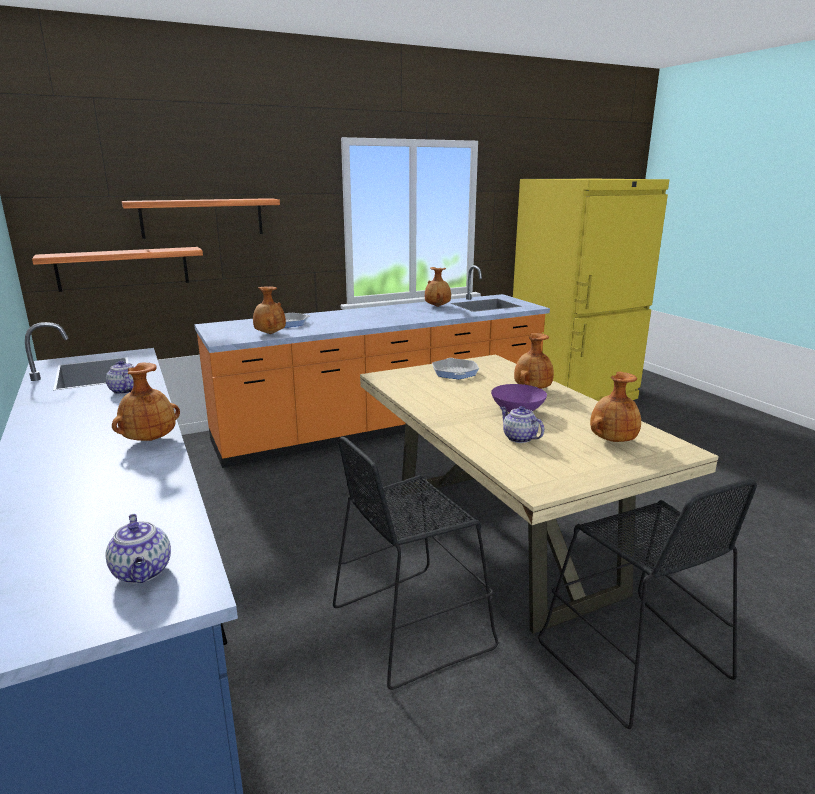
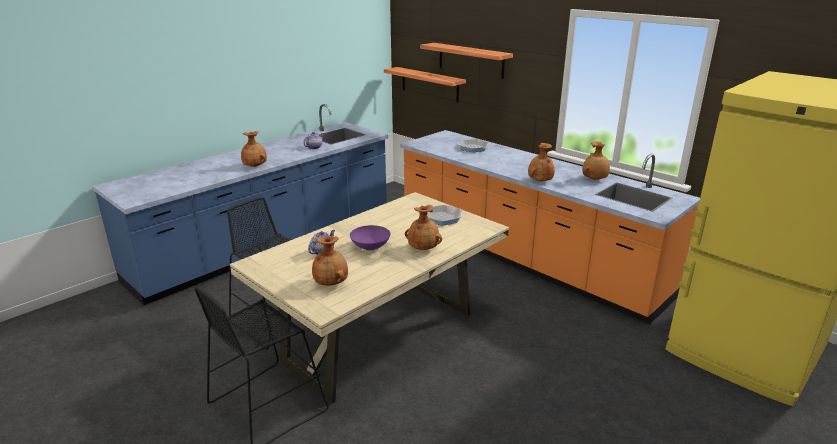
camera: 70 degrees right, 5 degrees up
teapot [105,514,171,583] -> none
brown vase [253,286,286,334] -> brown vase moved to [528,143,555,182]

